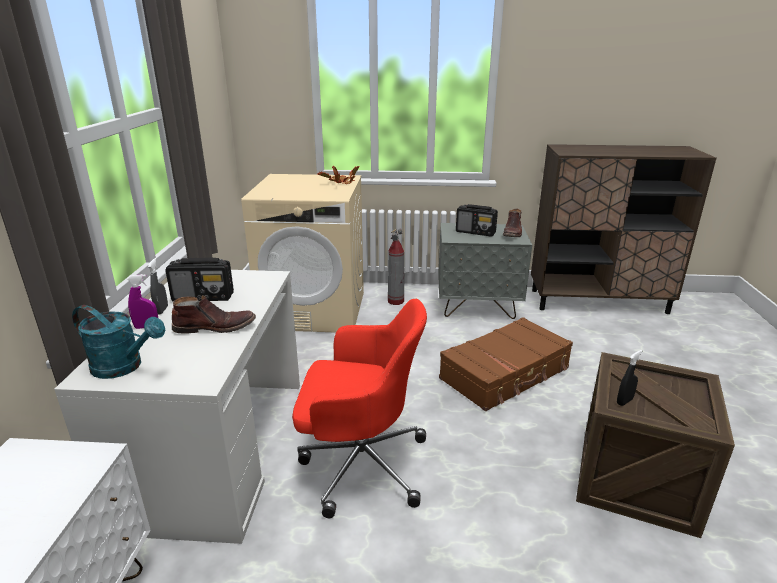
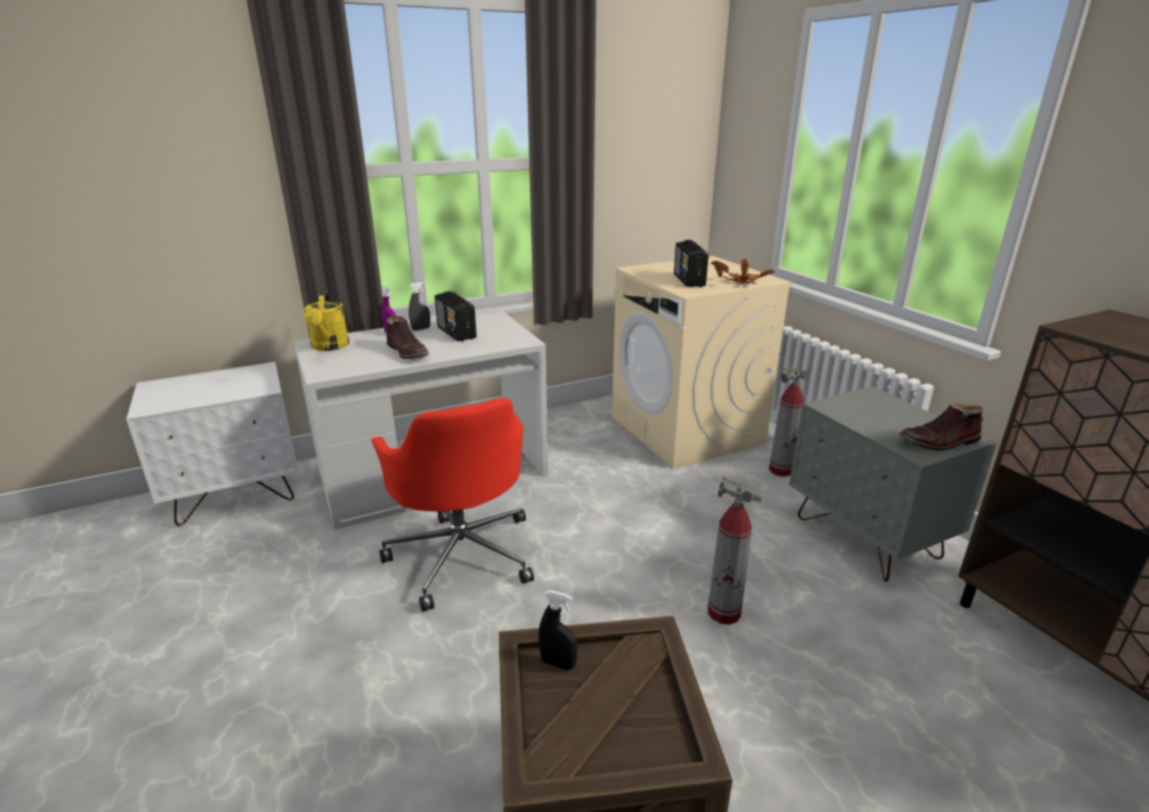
camera: 60 degrees right, 0 degrees up
turquoise watering can [72,305,165,379] -> yellow watering can [304,290,349,351]
brown suitcase [439,317,573,411] -> fire extinguisher [708,476,762,625]
radio [456,204,498,237] -> radio moved to [674,240,709,287]

